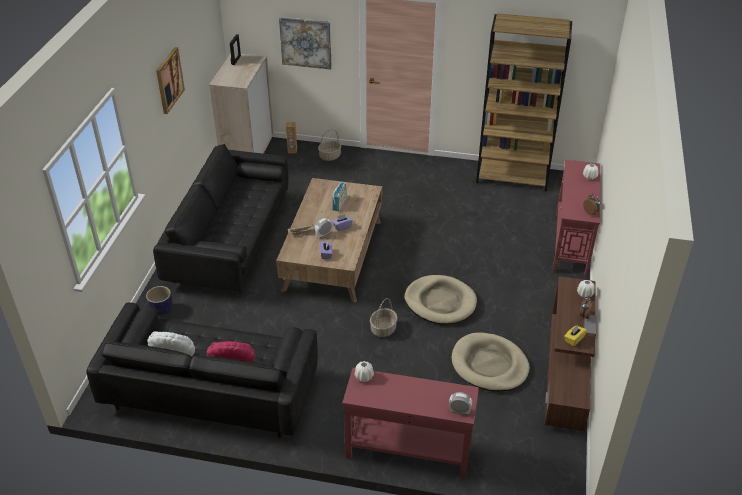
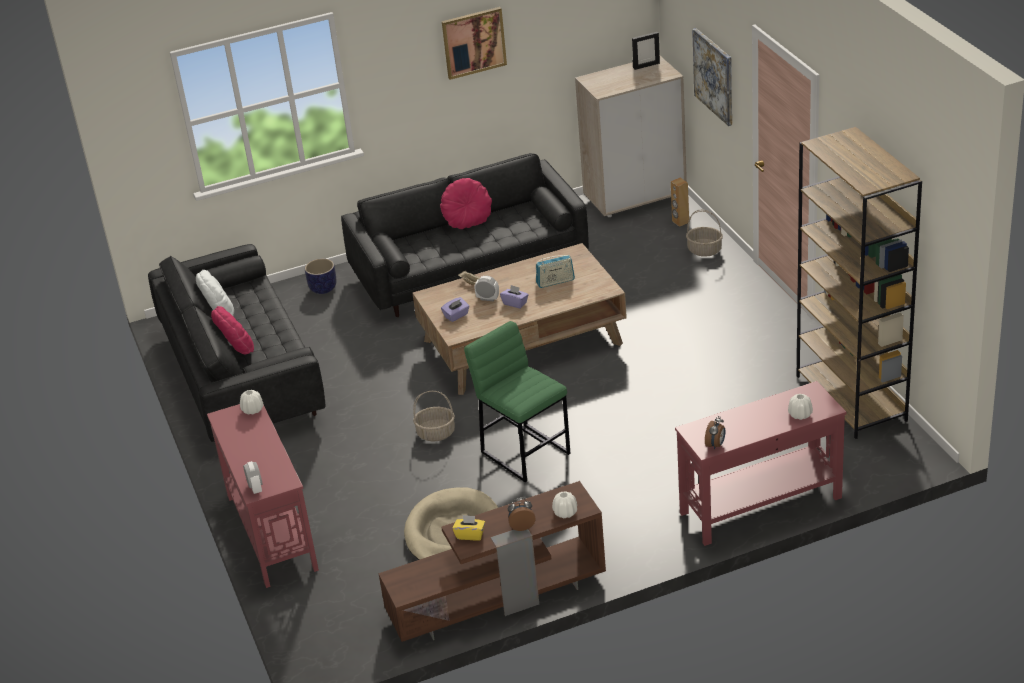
camera: 60 degrees right, 5 degrees down
beige dog bed [404,275,477,324] -> green stool [464,321,571,482]
none -> pink pillow [440,178,492,229]

